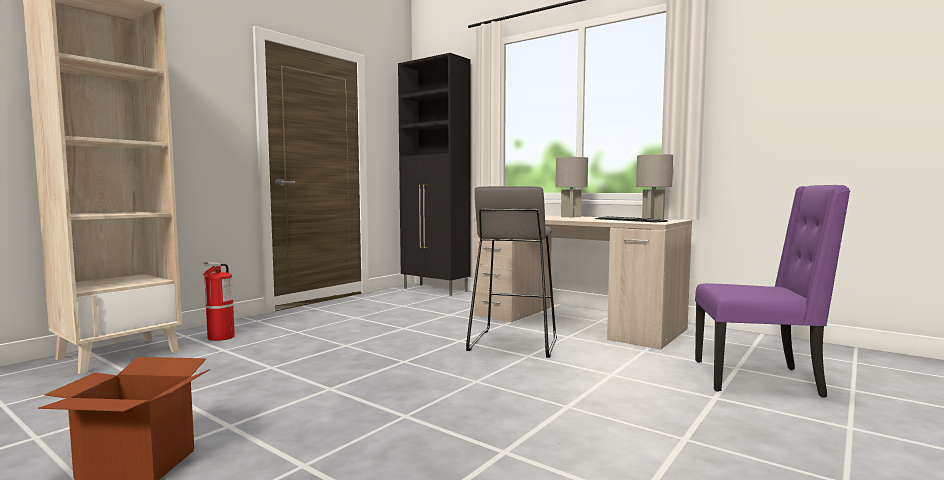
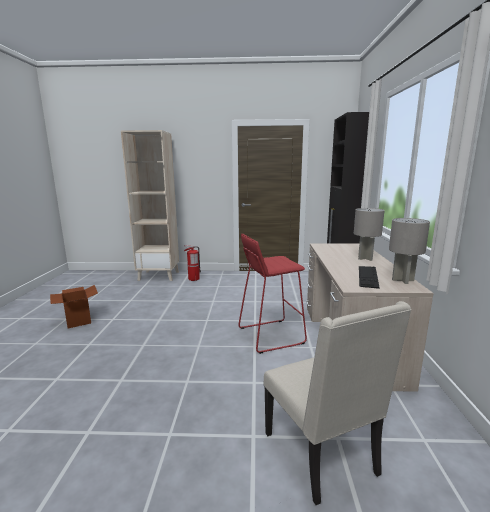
camera: 55 degrees right, 10 degrees up
grey stool [466,186,557,358] -> red stool [238,234,307,354]
purple chair [695,185,850,398] -> beige chair [264,301,412,505]

